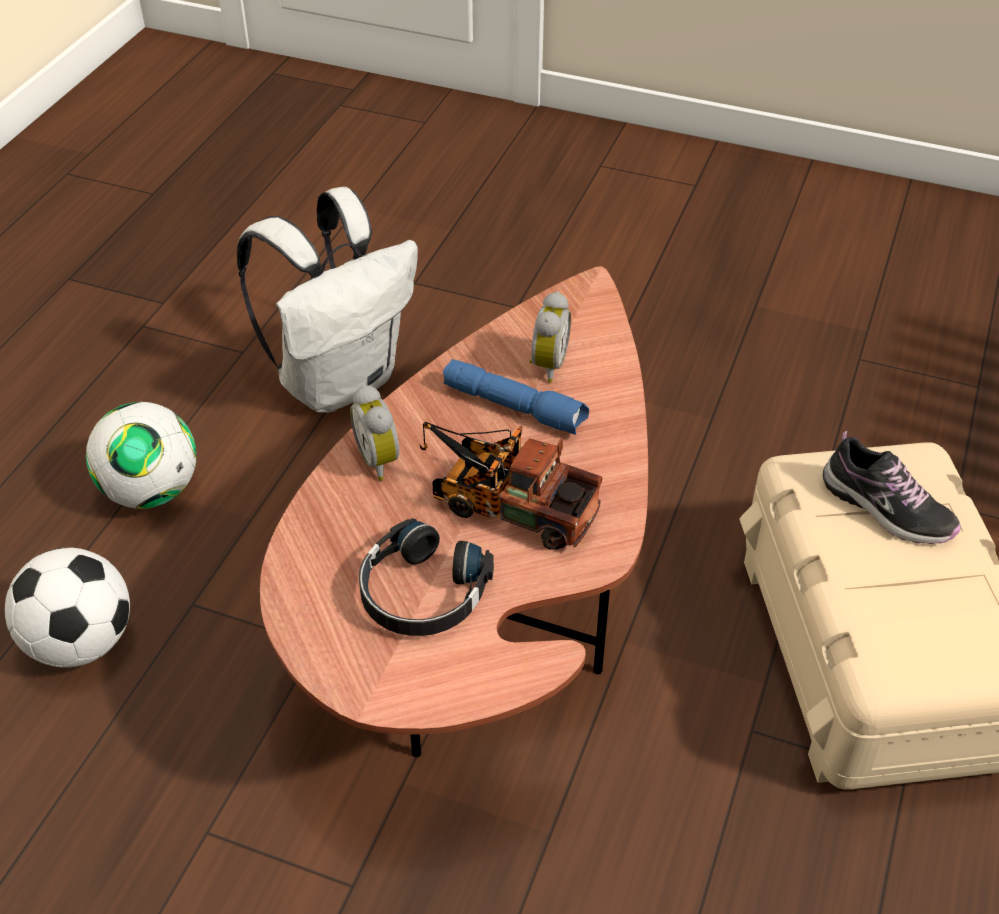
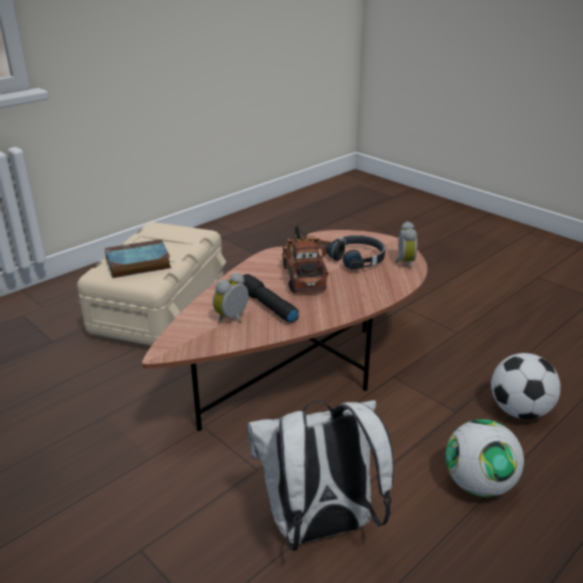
camera: 155 degrees left, 15 degrees down
alarm clock [350,385,400,481] -> alarm clock moved to [395,221,417,269]
toy truck [420,422,602,550] -> toy truck turned 150 degrees counterclockwise [282,223,328,293]
blue flashlight [443,359,589,435] -> black flashlight [242,274,299,323]
shoe [823,431,961,544] -> book [105,239,171,278]

